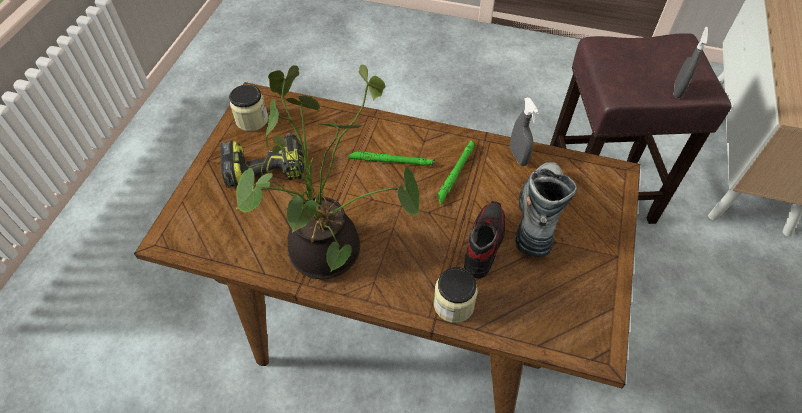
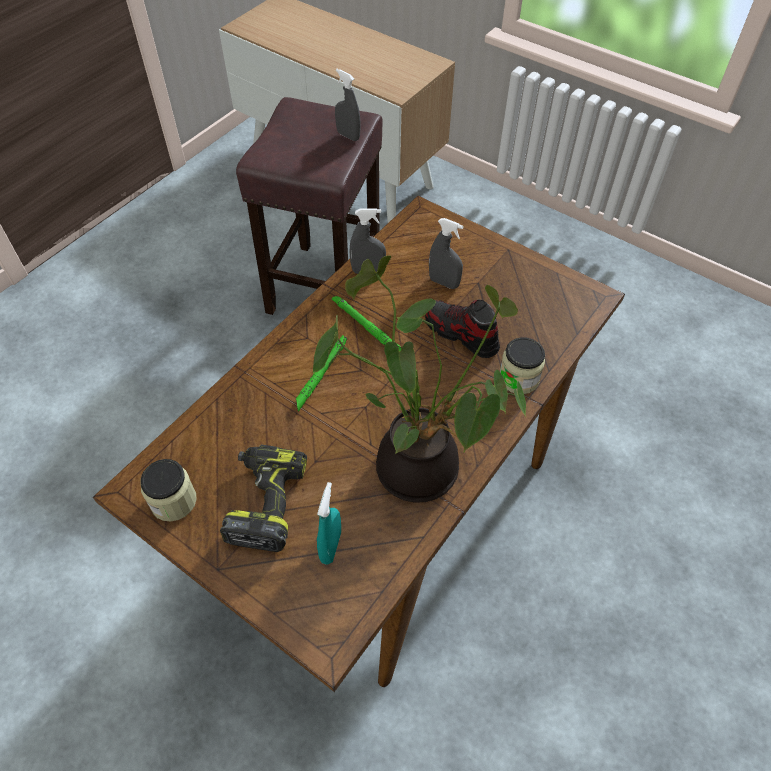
camera: 70 degrees left, 0 degrees up
boot [515,161,577,257] -> grey spray bottle [429,218,463,289]
none -> turquoise spray bottle [317,482,341,564]

